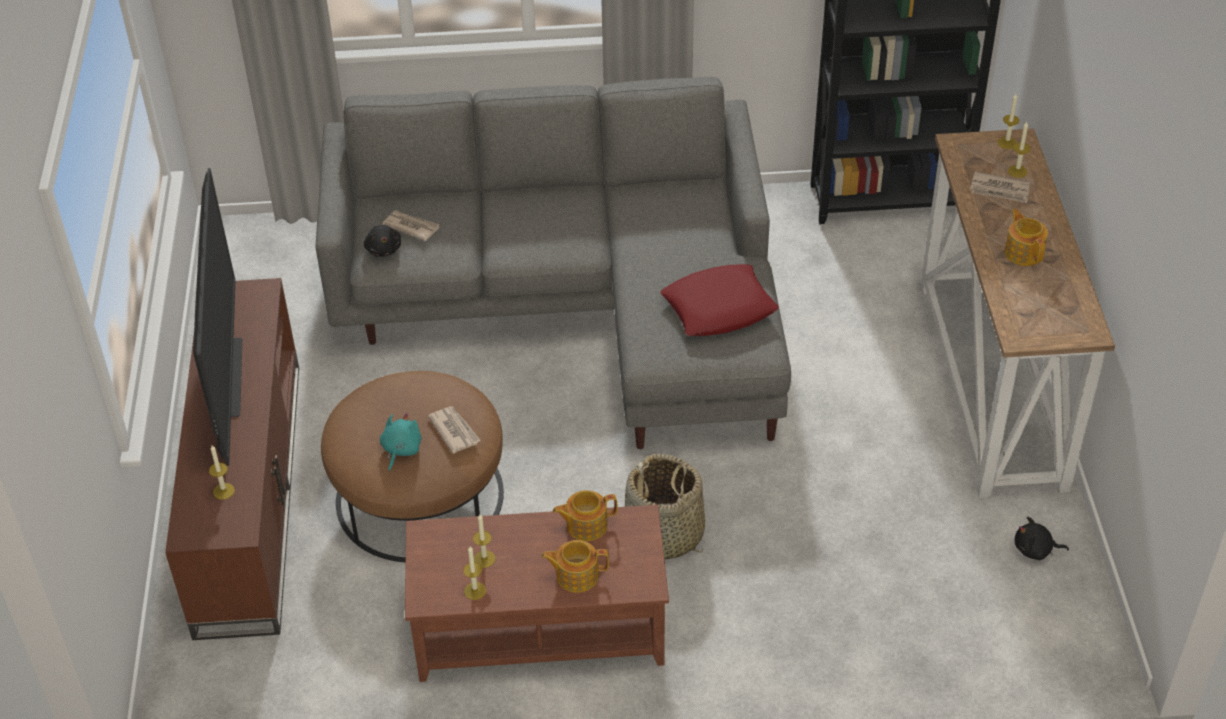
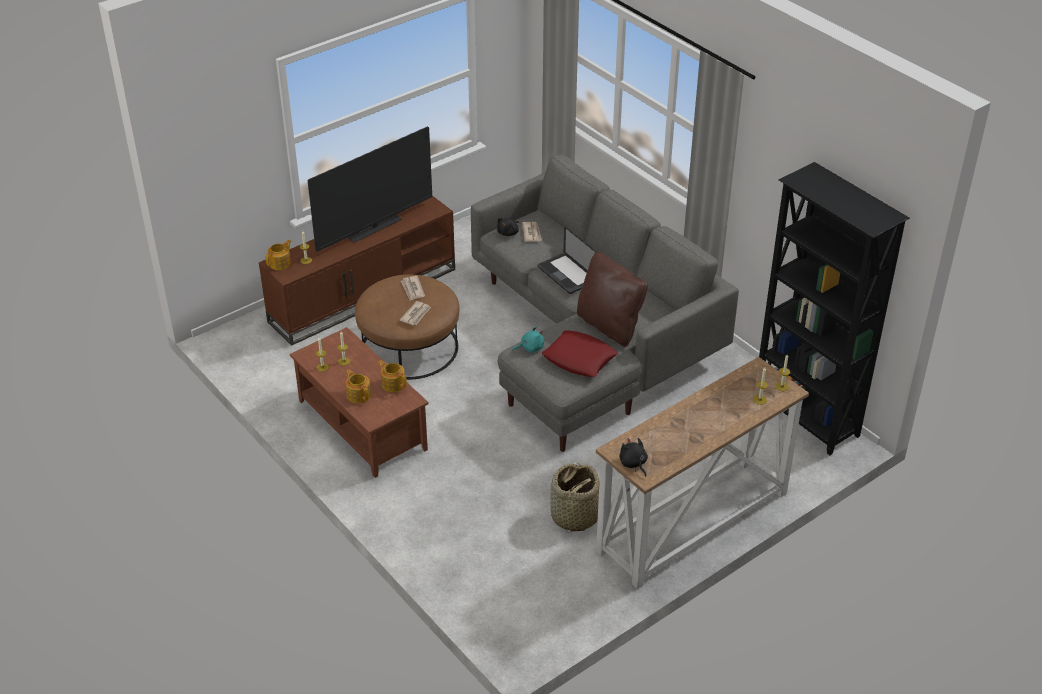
camera: 55 degrees right, 5 degrees down
turquoise plush toy [380,413,422,472] -> turquoise plush toy moved to [512,326,544,353]
basket [625,454,705,559] -> basket moved to [550,462,599,533]
newspaper [970,172,1030,203] -> newspaper moved to [401,276,425,301]
teapot [1004,208,1048,266] -> teapot moved to [265,240,291,270]
black plush toy [1014,517,1069,560] -> black plush toy moved to [619,438,648,477]
none -> laptop [537,226,596,294]
none -> brown pillow [577,251,648,347]

